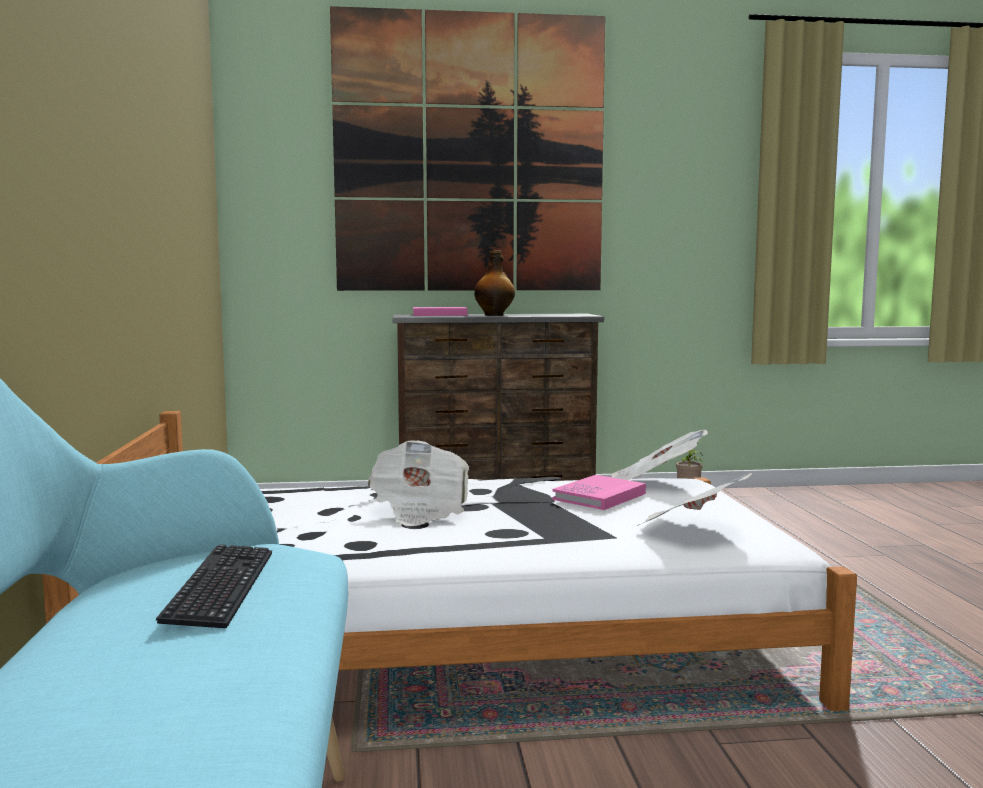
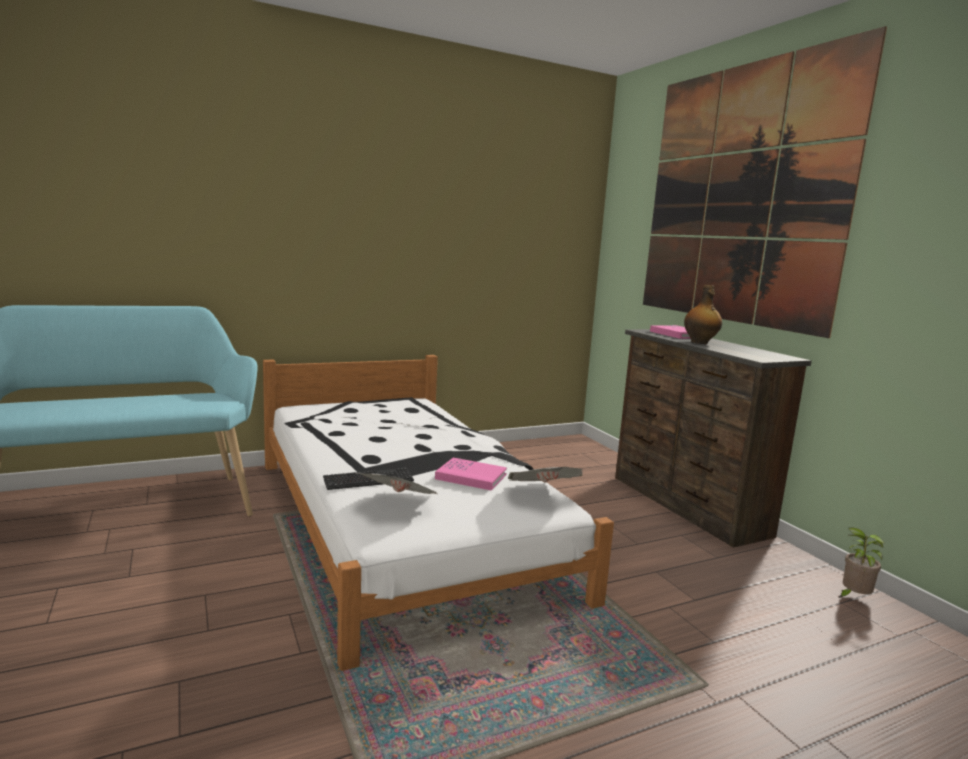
camera: 70 degrees right, 5 degrees up
keyboard [156,544,272,628] -> keyboard moved to [323,468,414,490]
newspaper [368,440,469,526] -> none

